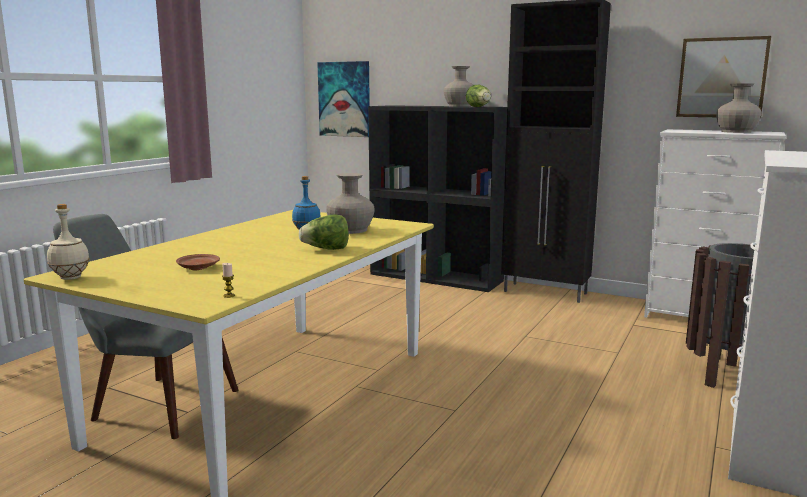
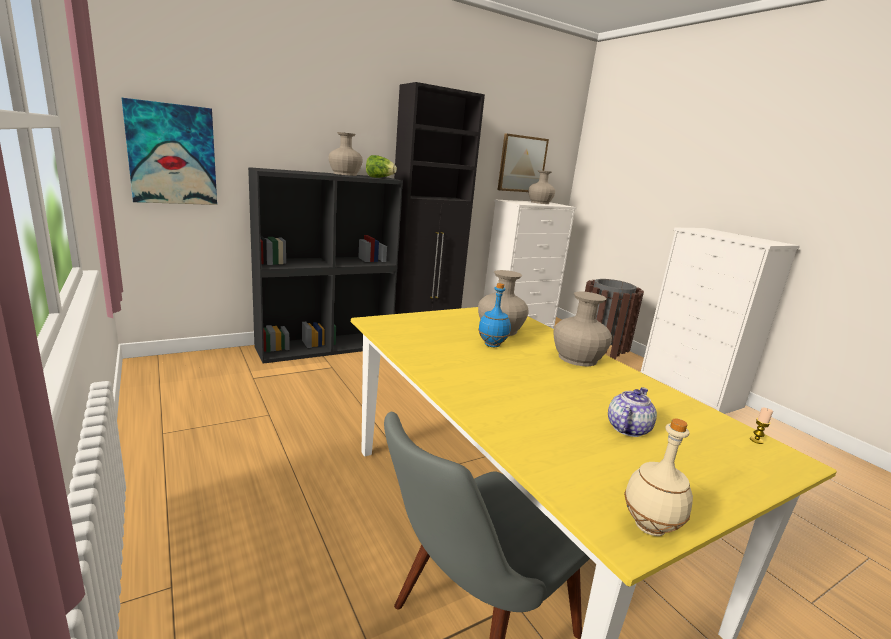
camera: 60 degrees left, 5 degrees up
brown plate [176,254,220,270] -> teapot [608,387,657,437]
lettuce [298,215,349,250] -> beige vase [554,292,612,366]

